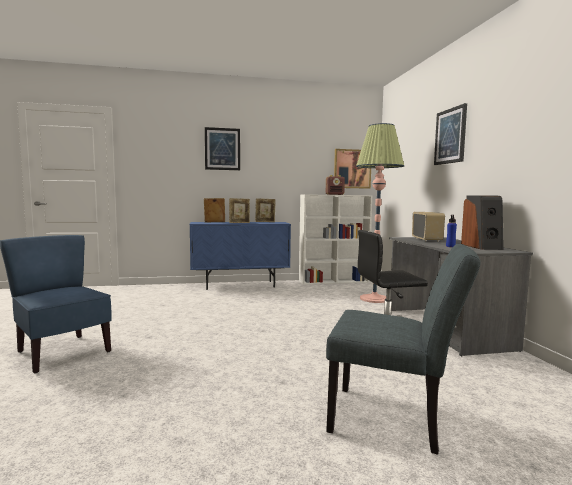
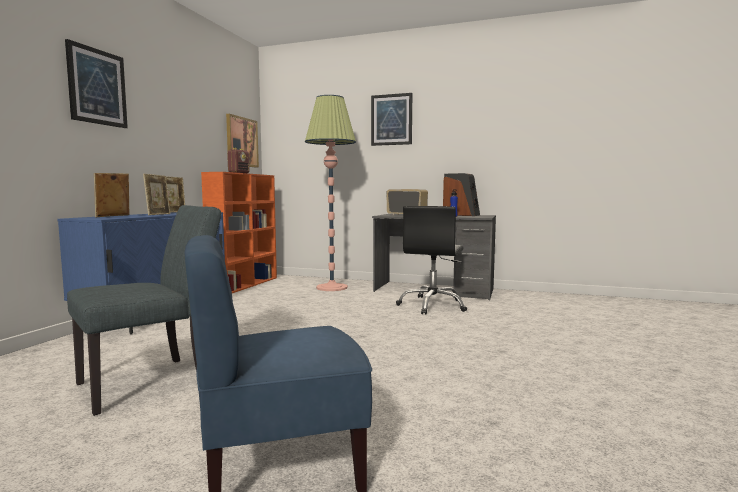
camera: 60 degrees left, 0 degrees up
white bookcase [299,194,372,285] -> orange bookcase [201,172,277,293]
grey chair [326,244,481,455] -> grey chair moved to [67,205,221,416]

